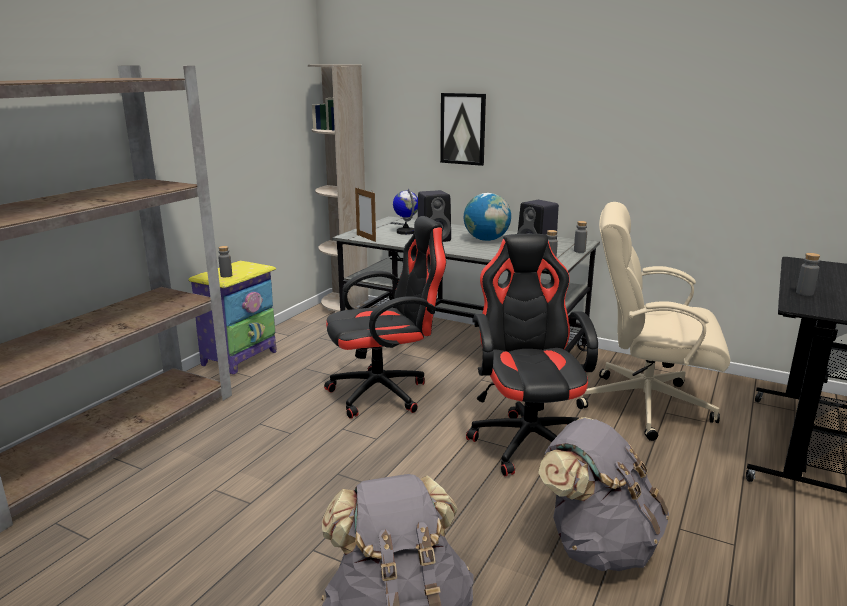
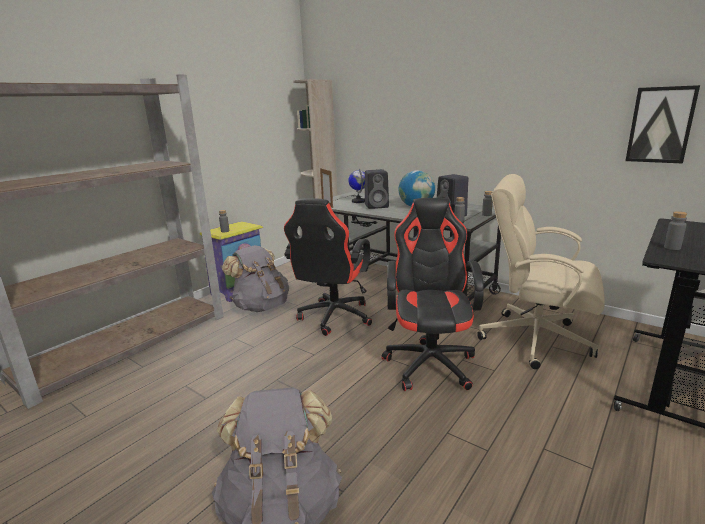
camera: 10 degrees right, 0 degrees up
black office chair [324,216,446,419] -> black office chair turned 120 degrees clockwise [284,198,372,336]
picture [440,93,486,166] -> picture moved to [625,85,700,164]
grey backpack [538,417,669,571] -> grey backpack moved to [222,245,289,312]

